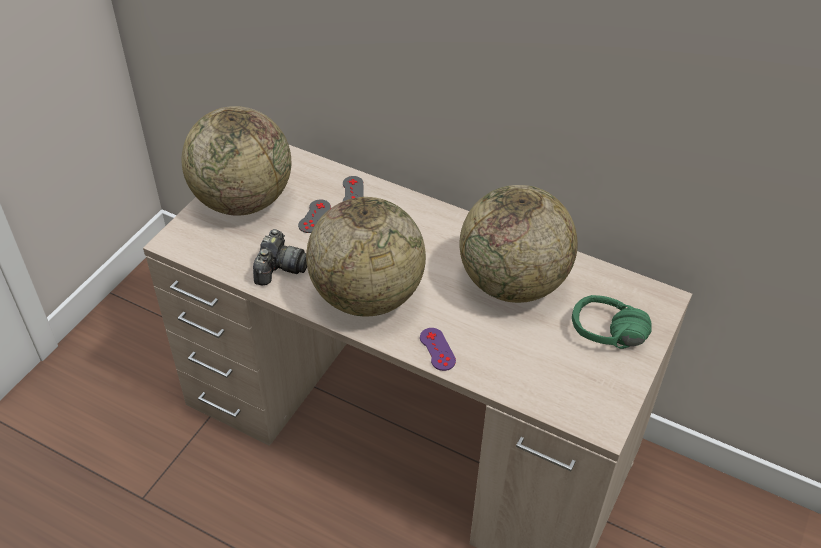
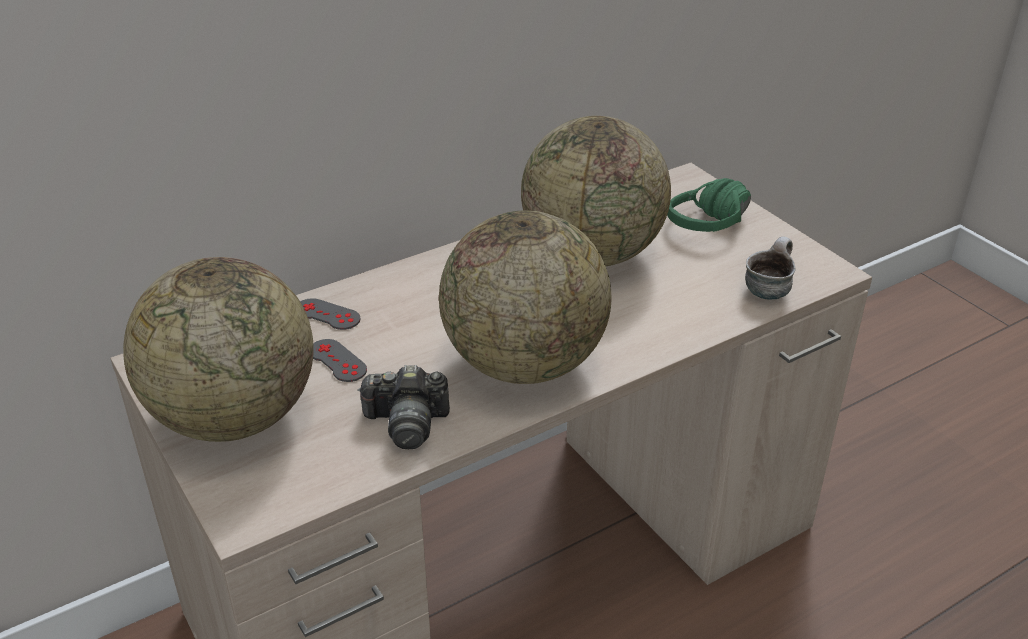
camera: 60 degrees left, 10 degrees down
camera [253,229,307,285] -> camera turned 135 degrees clockwise [357,365,450,449]
purple game controller [420,328,456,371] -> none
none -> mug [745,236,795,300]

